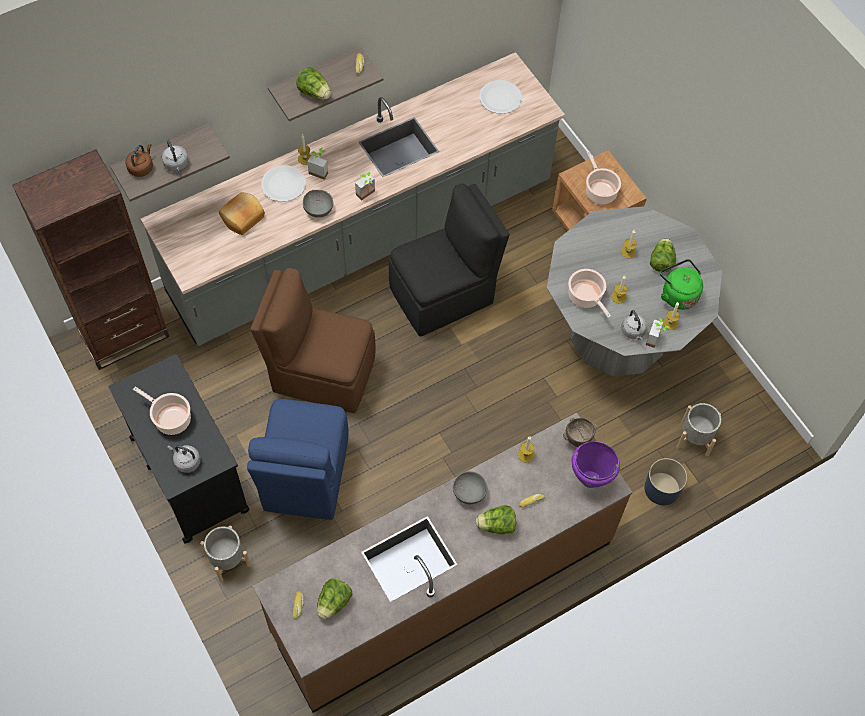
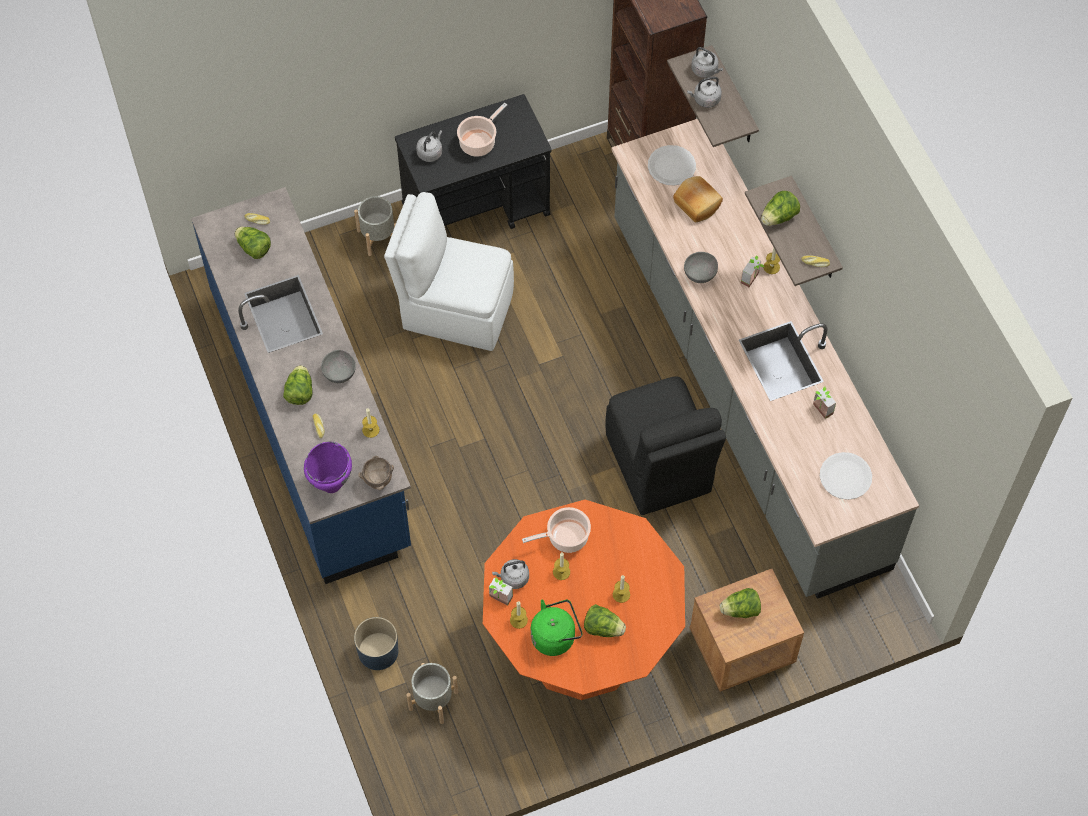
camera: 100 degrees right, 0 degrees up
brown kettle [125,144,153,177] -> grey kettle [691,47,723,78]
blue chair [247,399,349,520] -> white chair [384,192,514,351]
brown chair [250,268,376,413] -> none
brown counter [253,412,633,713] -> blue counter [191,187,411,584]
white plate [261,165,306,202] -> white plate moved to [648,145,696,186]
potted plant [355,172,375,201] -> potted plant moved to [813,387,836,419]
grey dining table [547,206,722,376] -> orange dining table [483,500,685,700]
cooking pot [586,151,621,204] -> lettuce [720,588,761,618]

